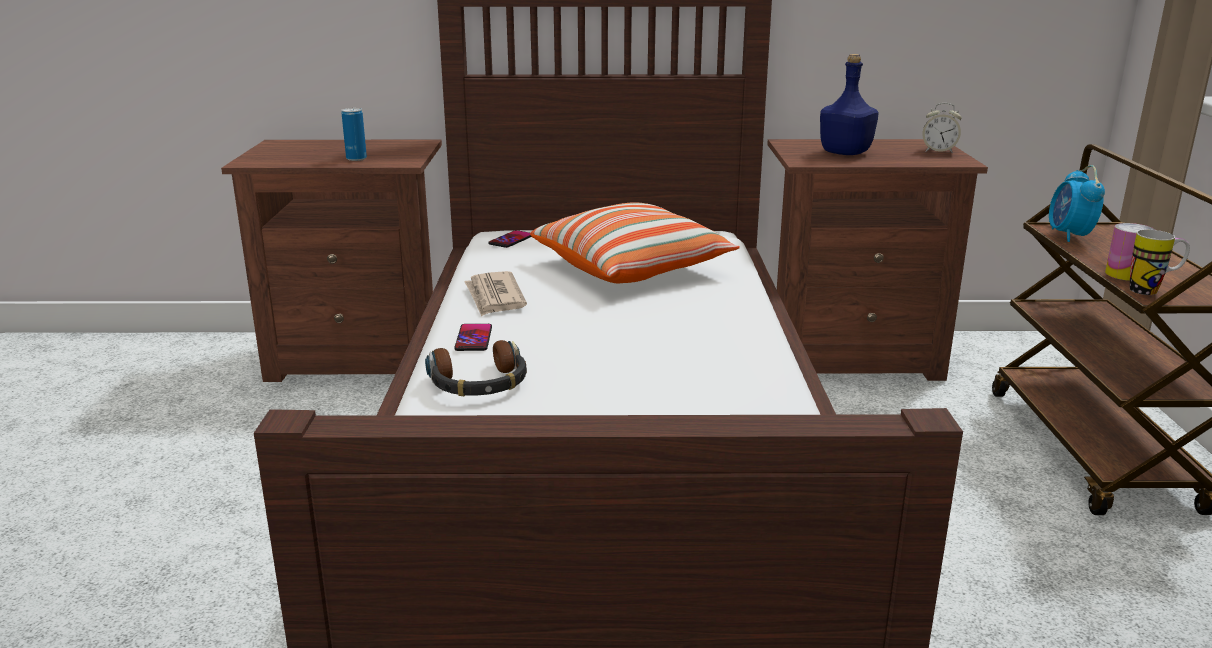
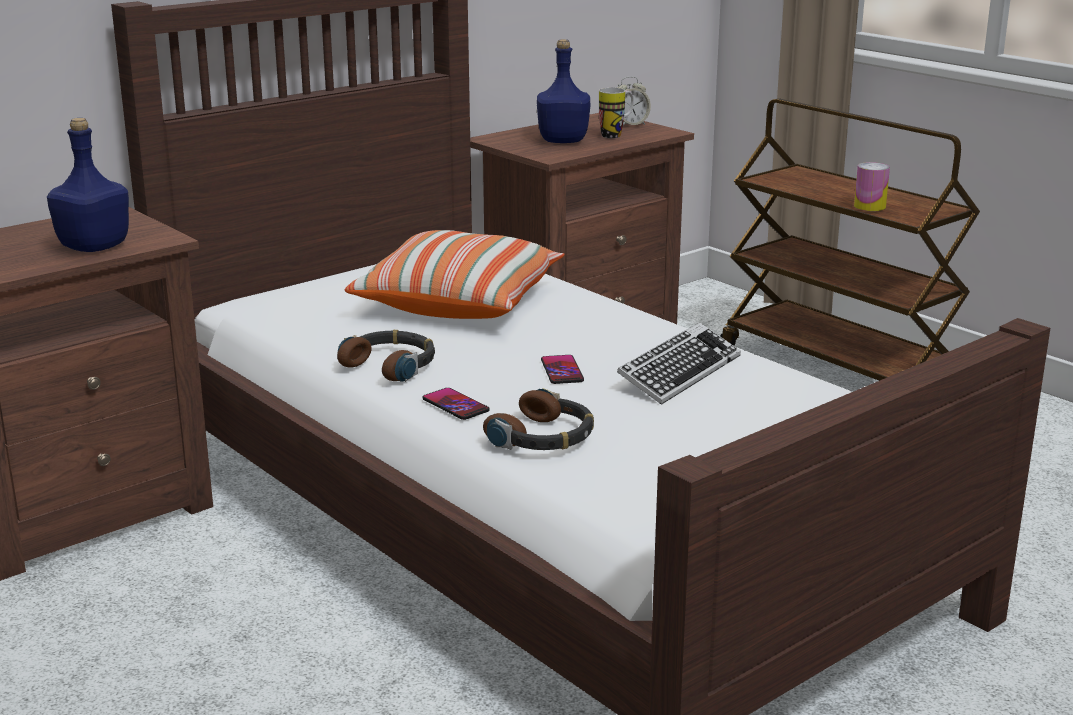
camera: 40 degrees left, 0 degrees up
can [342,108,367,161] -> blue bottle [47,118,129,252]
newspaper [464,271,527,317] -> headphones [337,330,435,382]
phone [488,230,531,248] -> phone moved to [541,355,584,384]
alarm clock [1049,165,1105,242] -> none
mug [1130,230,1190,295] -> mug moved to [599,88,634,138]
none -> keyboard [617,322,741,405]

